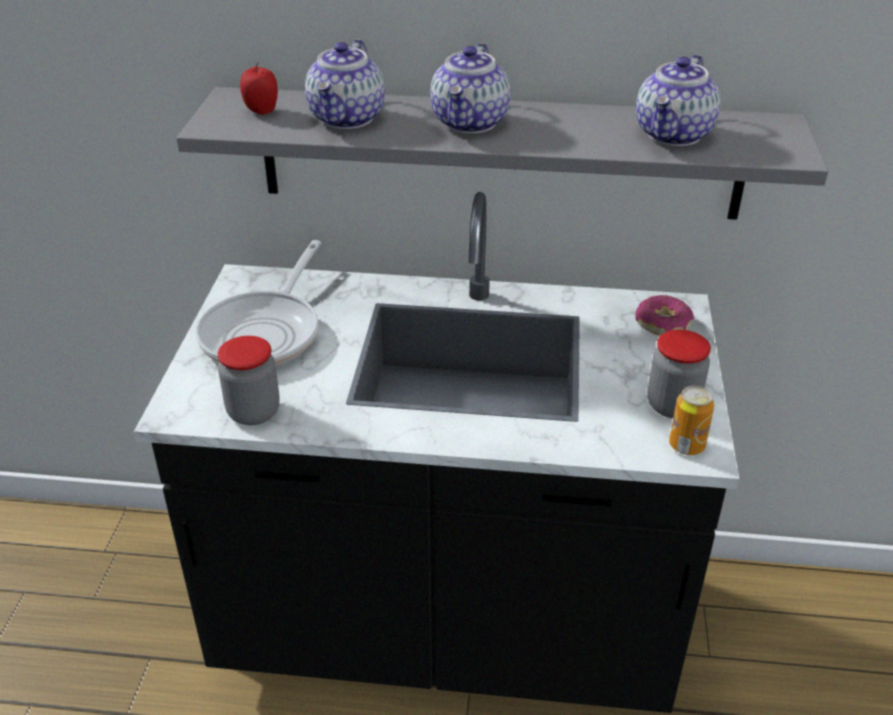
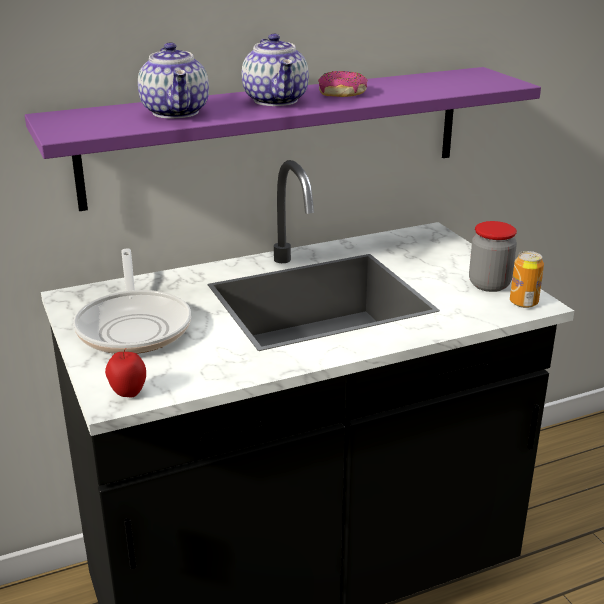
camera: 30 degrees left, 10 degrees down
grey shelf [177,87,828,220] -> purple shelf [25,67,541,211]
jar [218,336,280,425] -> none
apple [240,62,278,115] -> apple moved to [105,348,146,397]
donut [635,295,694,335] -> donut moved to [318,71,368,97]
teapot [636,55,721,146] -> none

